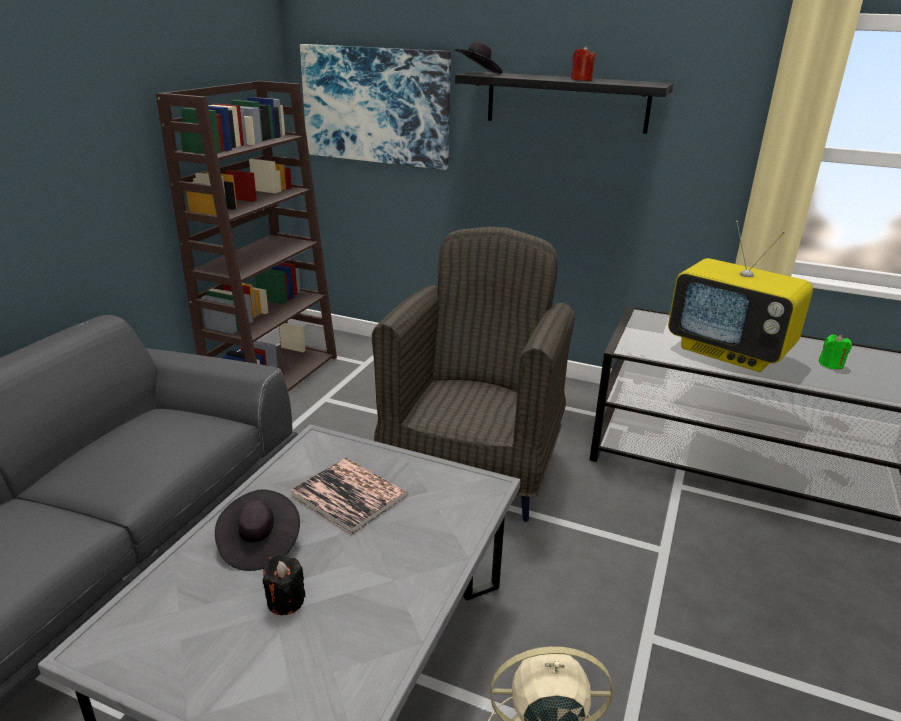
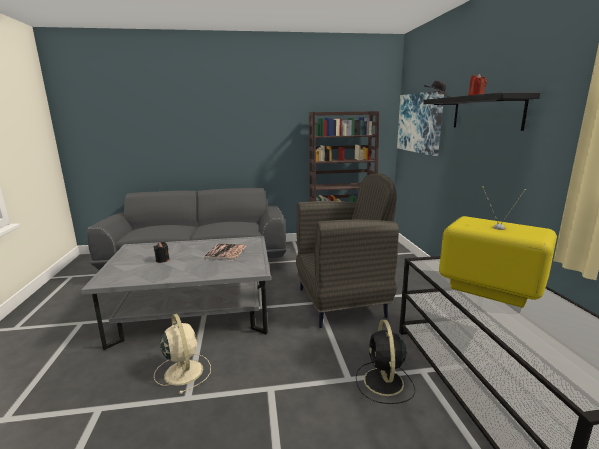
camera: 60 degrees right, 10 degrees down
black hat [215,489,300,571] -> none
television [668,221,813,372] -> television turned 120 degrees clockwise [439,186,557,308]
green candle [819,335,852,370] -> none
none -> black fan [356,320,415,404]

